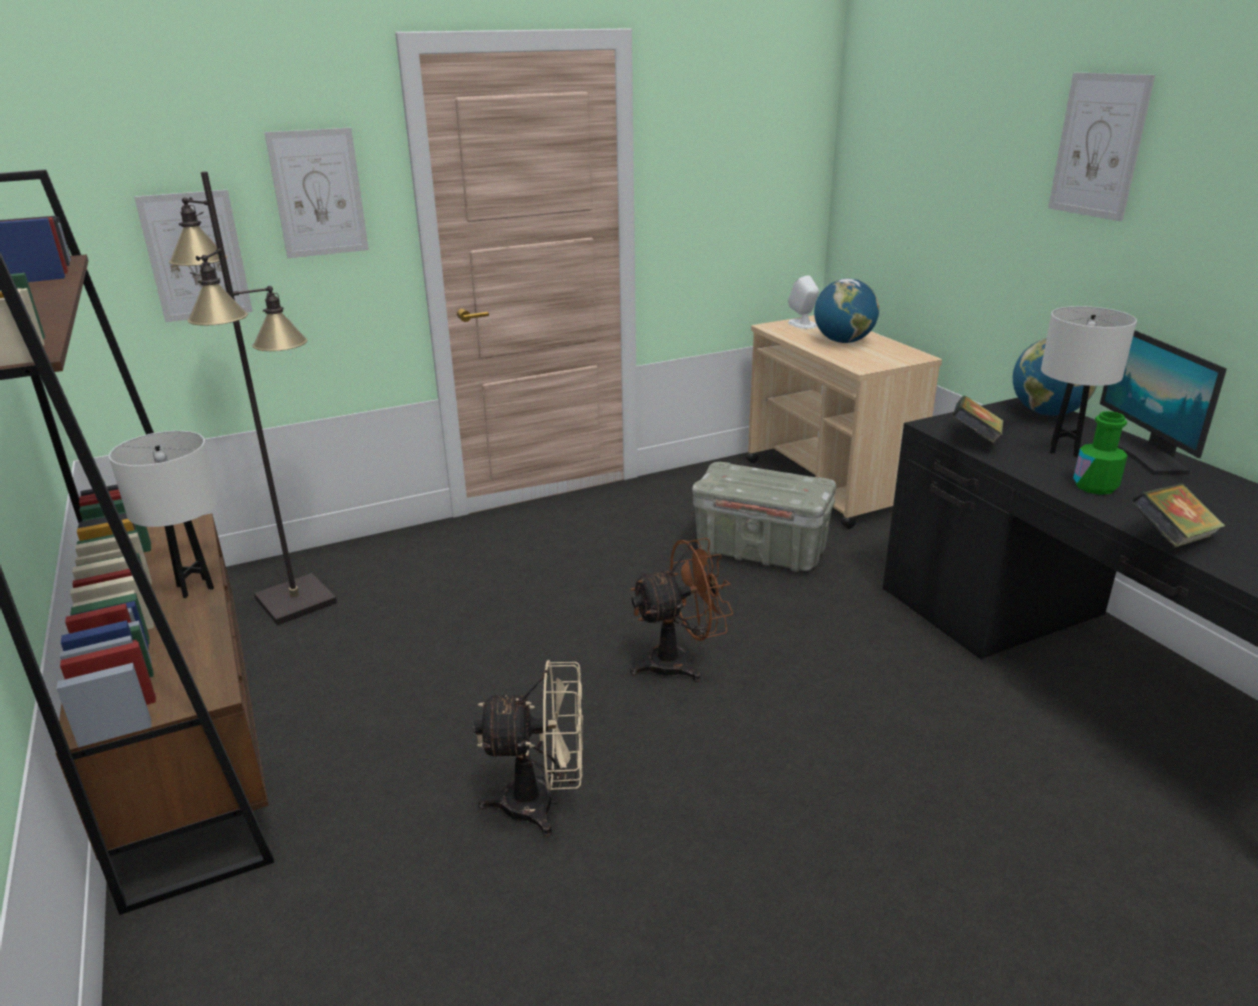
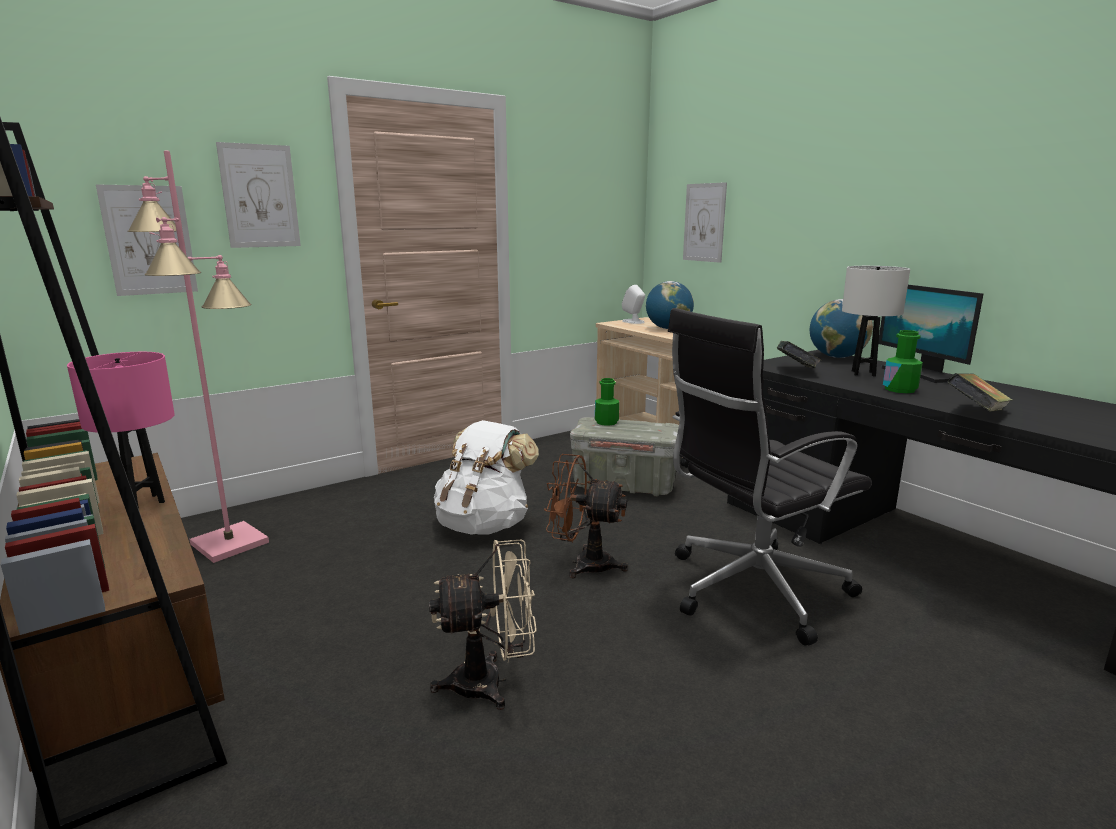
camera: 10 degrees left, 10 degrees down
white table lamp [109,431,219,598] -> pink table lamp [67,352,175,509]
black floor lamp [169,171,337,625] -> pink floor lamp [127,151,269,563]
brown fan [630,538,733,682] -> brown fan turned 135 degrees counterclockwise [544,454,628,578]
picture [1048,73,1155,221] -> picture moved to [683,182,727,263]
none -> white backpack [434,420,539,535]
none -> green bottle [595,378,619,426]
none -> black office chair [668,308,872,645]

